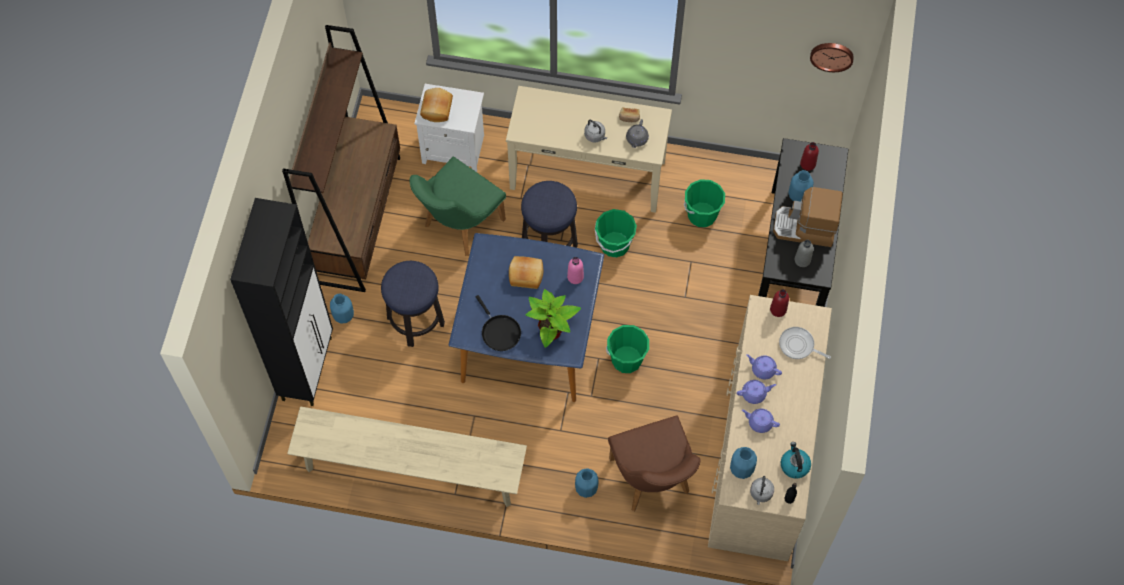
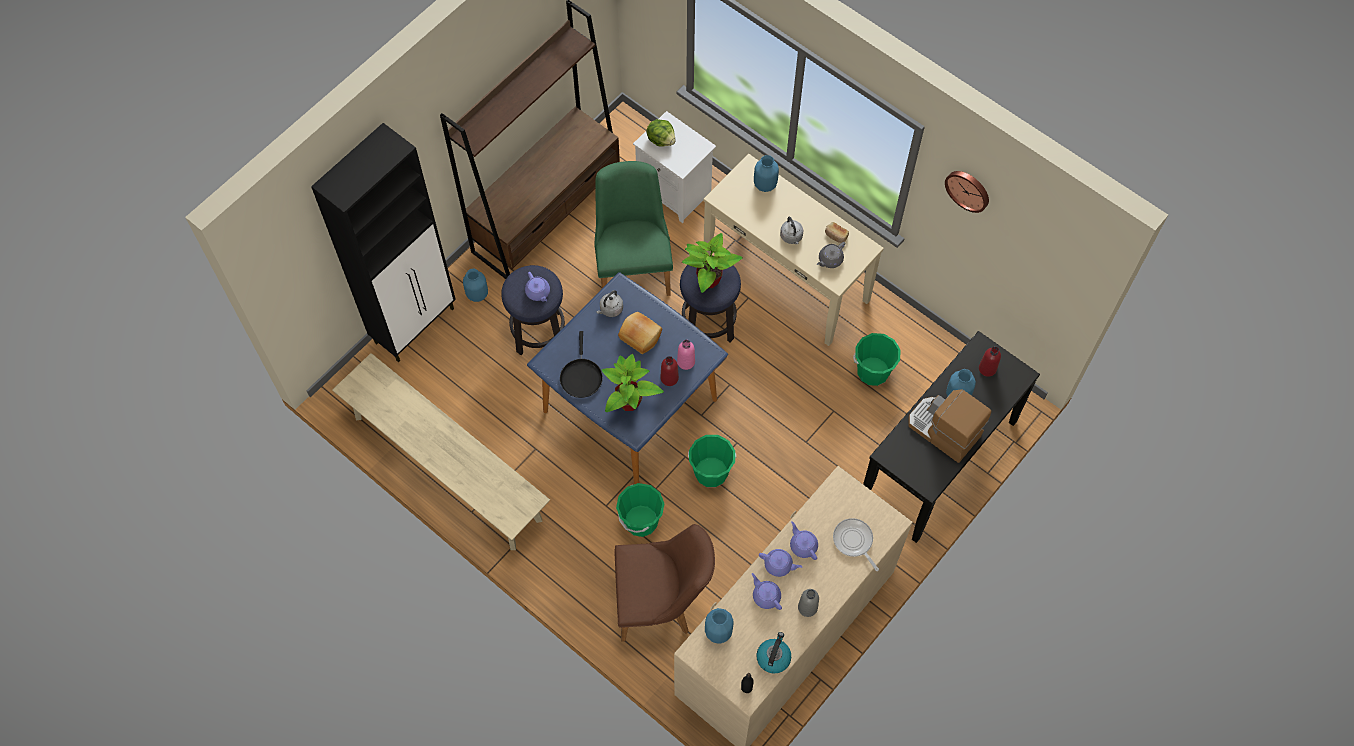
camera: 30 degrees right, 0 degrees up
green chair [410,156,506,256] -> green chair turned 105 degrees clockwise [595,161,673,296]
bread [420,88,453,122] -> lettuce [646,119,675,147]
blue vase [575,468,598,498] -> blue vase moved to [754,155,779,192]
green bucket [595,209,637,258] -> green bucket moved to [616,483,665,537]
brown chair [608,415,701,511] -> brown chair turned 105 degrees counterclockwise [614,524,715,642]
grey kettle [750,476,774,505] -> grey kettle moved to [596,290,623,317]
red bottle [770,289,789,317] -> red bottle moved to [660,356,679,386]
grey bottle [795,240,813,267] -> grey bottle moved to [798,589,819,617]
wall clock [810,43,854,72] -> wall clock moved to [945,171,989,213]
none -> purple teapot [525,272,550,302]
none -> potted plant [682,233,743,293]

